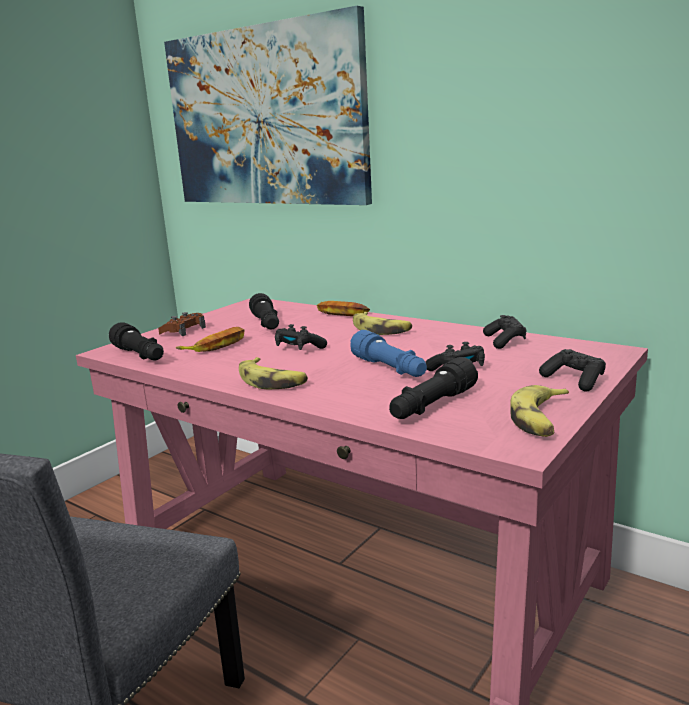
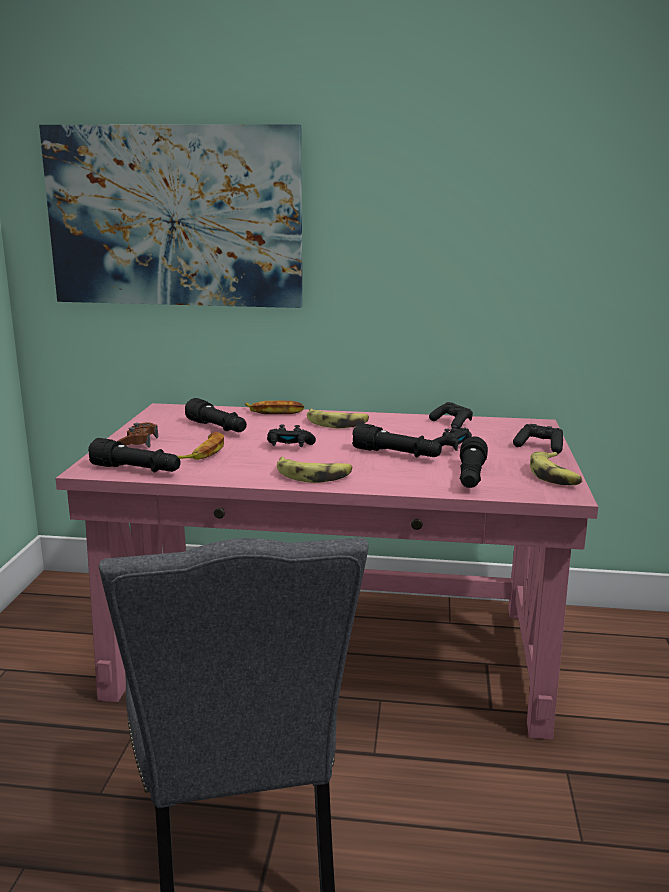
camera: 30 degrees left, 0 degrees up
blue flashlight [350,330,427,377] -> black flashlight [352,423,442,457]

